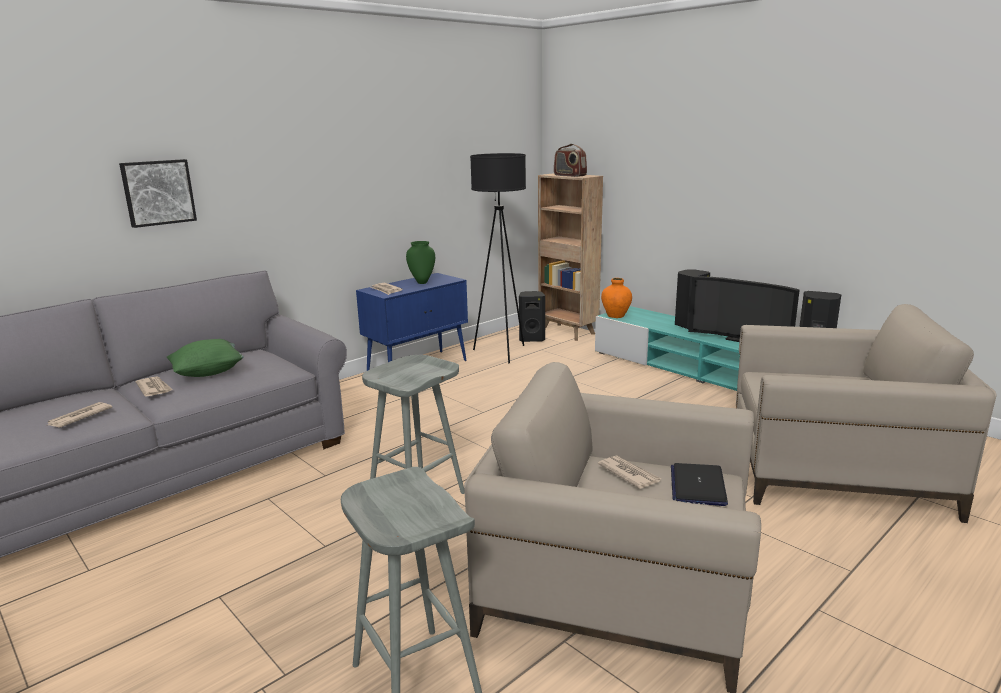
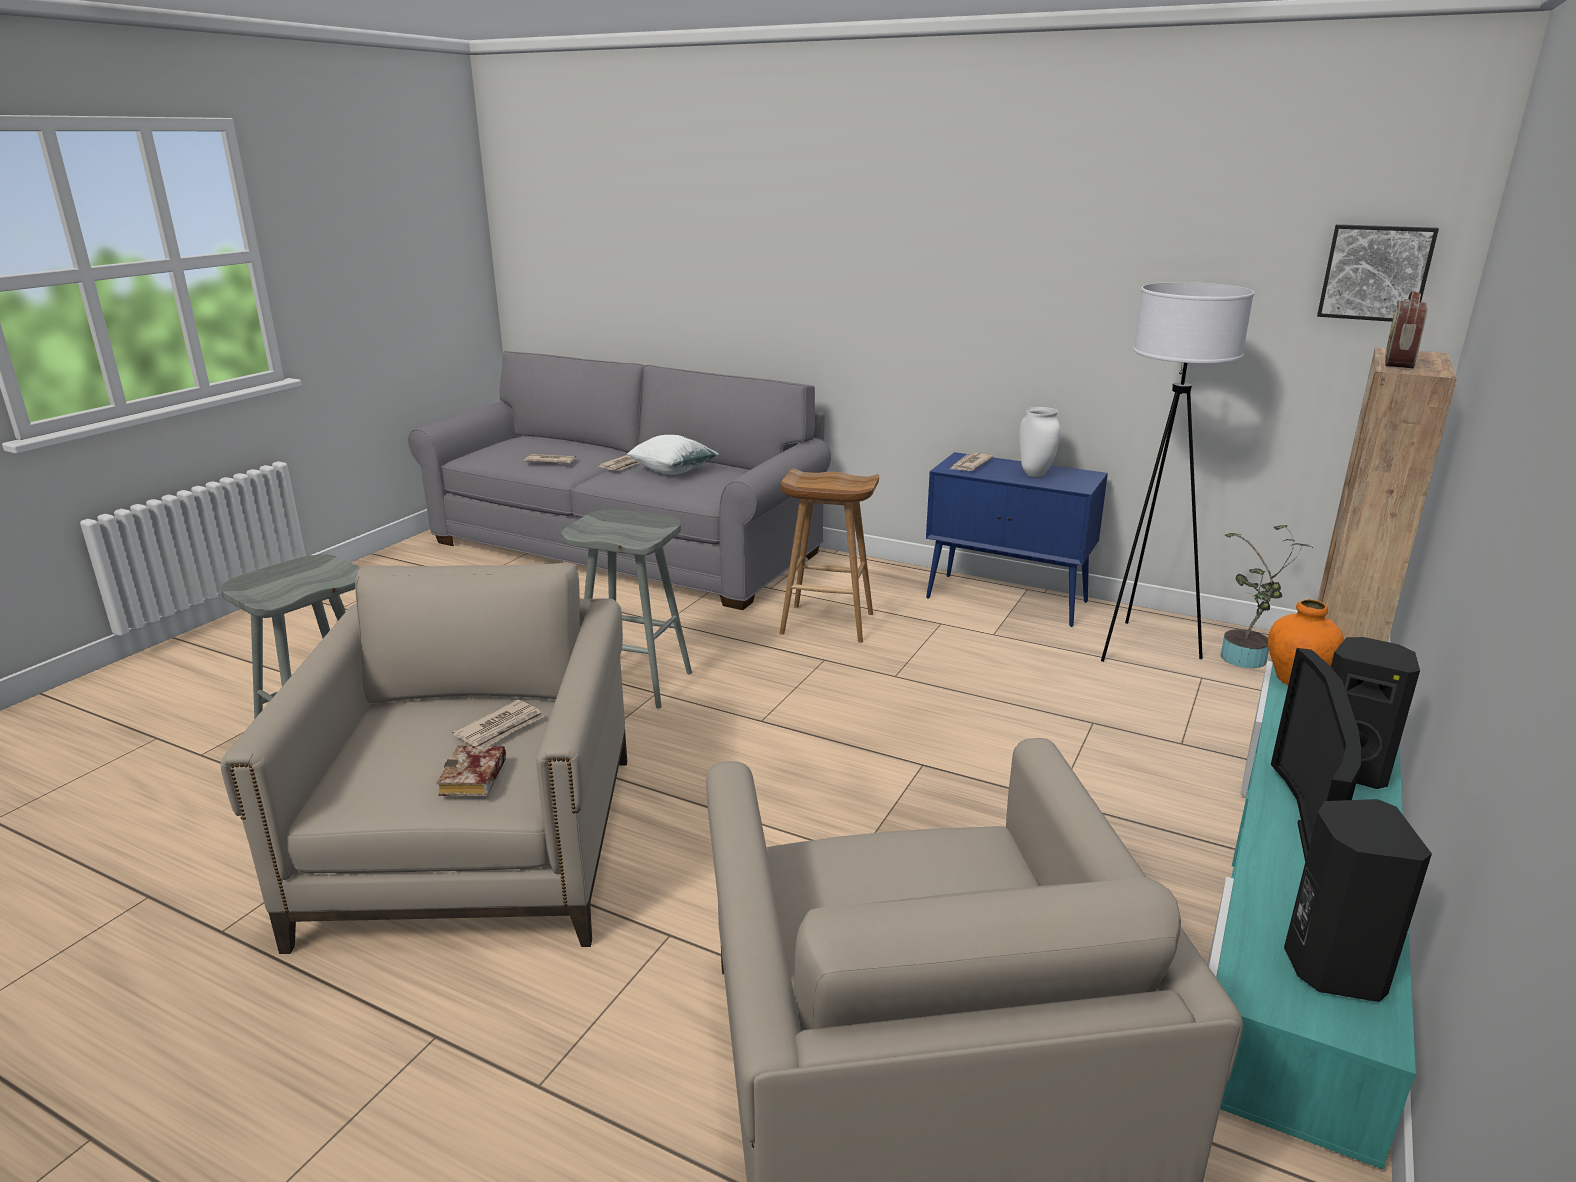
camera: 70 degrees right, 5 degrees up
picture [119,159,197,228] -> picture moved to [1317,224,1439,322]
green pillow [167,339,244,377] -> white pillow [627,435,719,474]
green vase [406,241,435,284] -> white vase [1019,407,1060,477]
black floor lamp [470,153,526,363] -> white floor lamp [1101,282,1254,662]
black speaker [519,291,545,342] -> potted plant [1220,525,1311,668]
laptop [671,463,728,506] -> book [436,746,506,796]
none -> brown stool [780,468,879,643]

